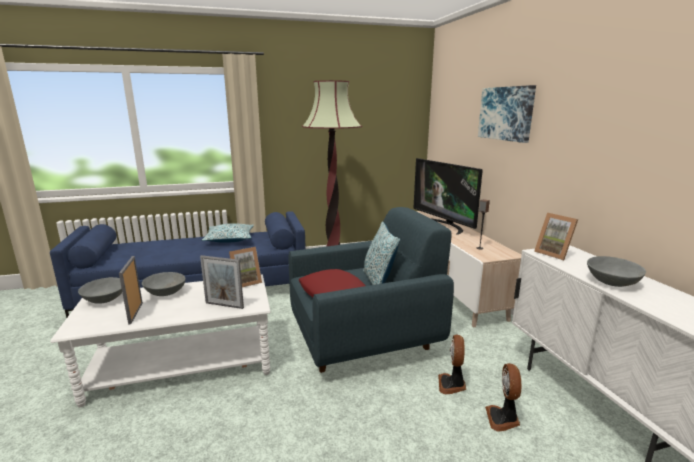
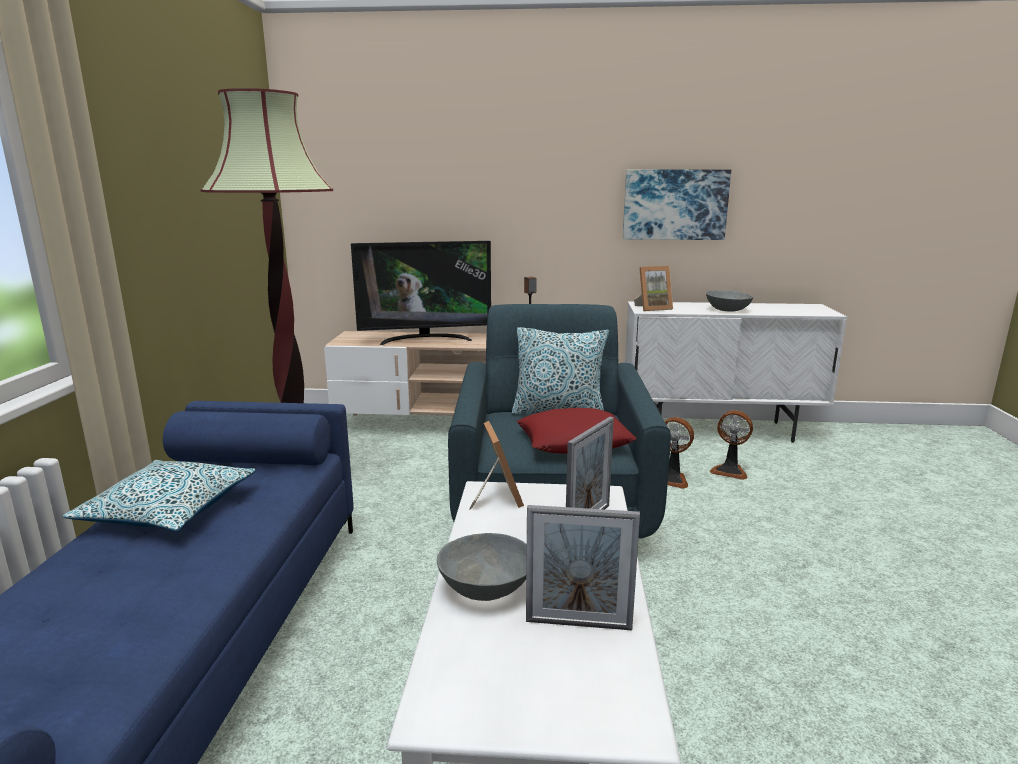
camera: 70 degrees left, 0 degrees up
grey bowl [78,277,122,304] -> none
picture [478,85,536,143] -> picture moved to [623,170,731,240]

